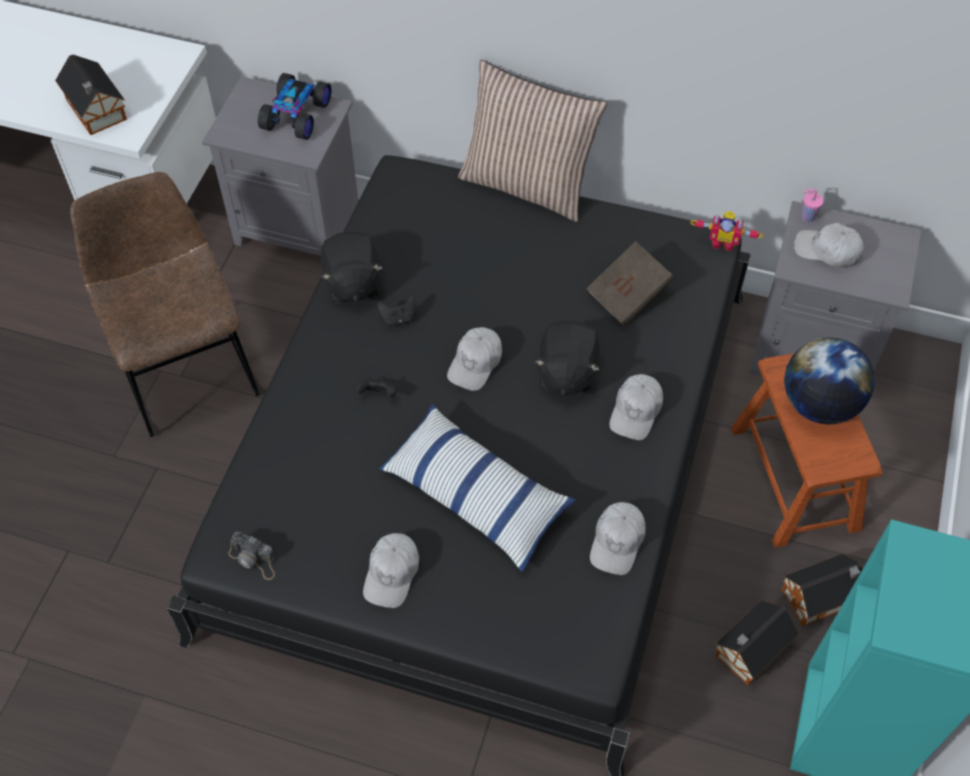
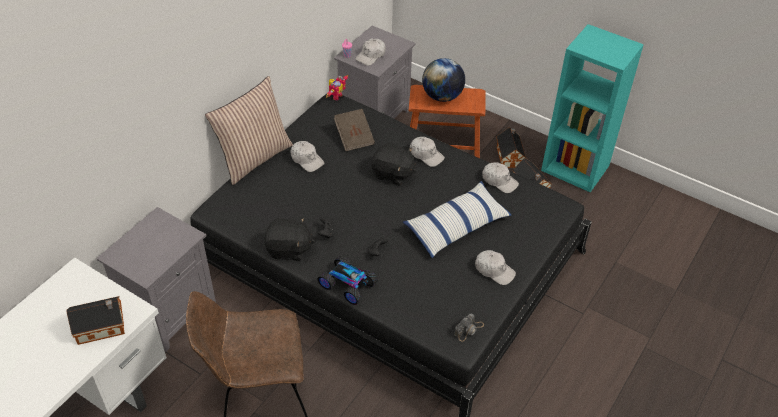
camera: 75 degrees left, 10 degrees down
toy car [258,73,331,140] -> toy car moved to [318,255,378,305]
white cap [447,327,502,391] -> white cap moved to [290,141,325,172]

